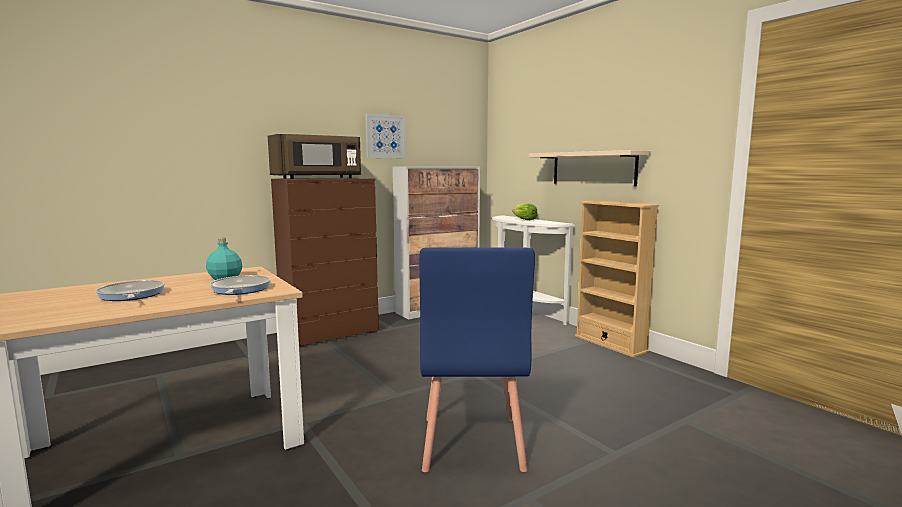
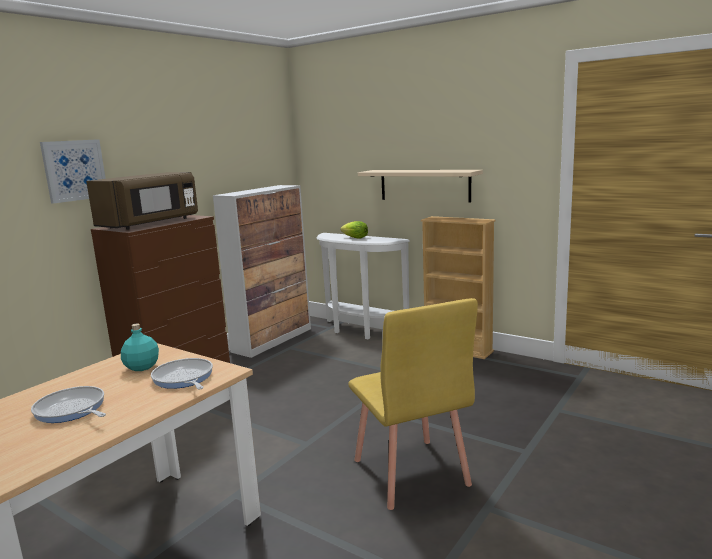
camera: 20 degrees left, 5 degrees up
picture [365,113,406,158] -> picture moved to [40,139,106,204]
blue chair [419,248,535,472] -> yellow chair [348,298,478,510]

